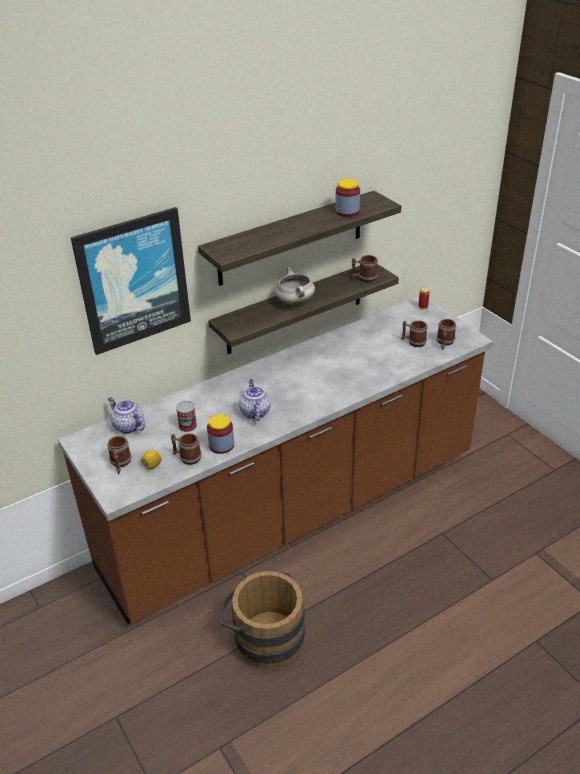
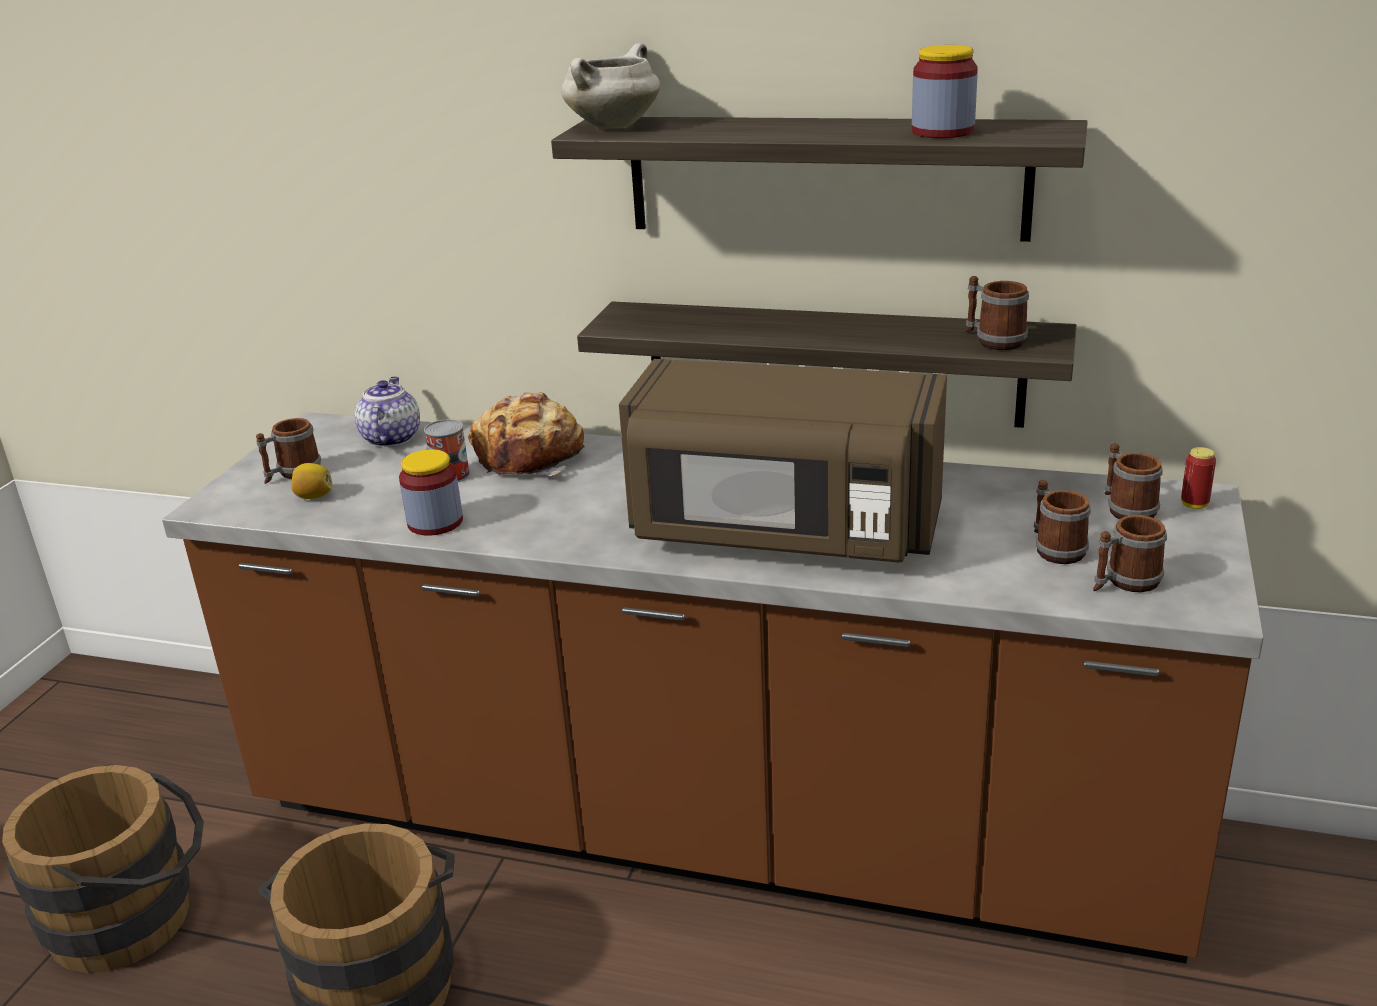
camera: 50 degrees right, 10 degrees down
picture [71,207,191,355] -> none
mug [171,433,202,465] -> mug moved to [1104,443,1163,519]
teapot [239,379,271,421] -> none
white cooking pot [275,267,315,306] -> white cooking pot moved to [561,43,660,128]
none -> brown bucket [2,764,204,973]
none -> bread [468,392,586,476]
none -> brown microwave [619,359,947,563]

